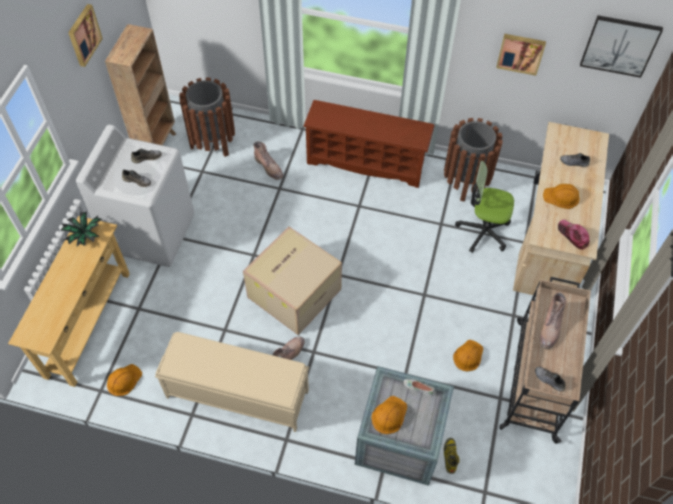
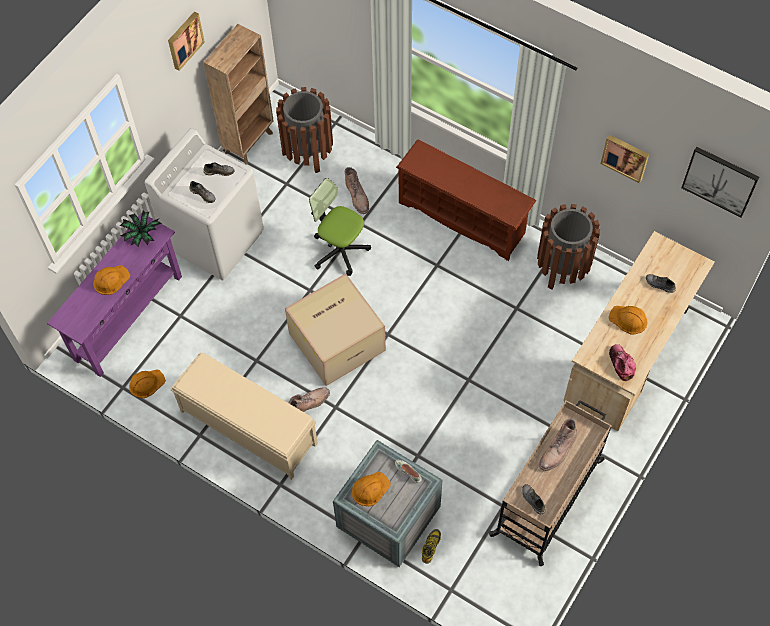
camera: 20 degrees right, 5 degrees up
beige console table [8,216,130,387] -> purple console table [47,213,182,377]
orange hard hat [453,340,483,371] -> orange hard hat moved to [93,265,130,295]
office chair [455,161,514,253] -> office chair moved to [309,178,371,276]

